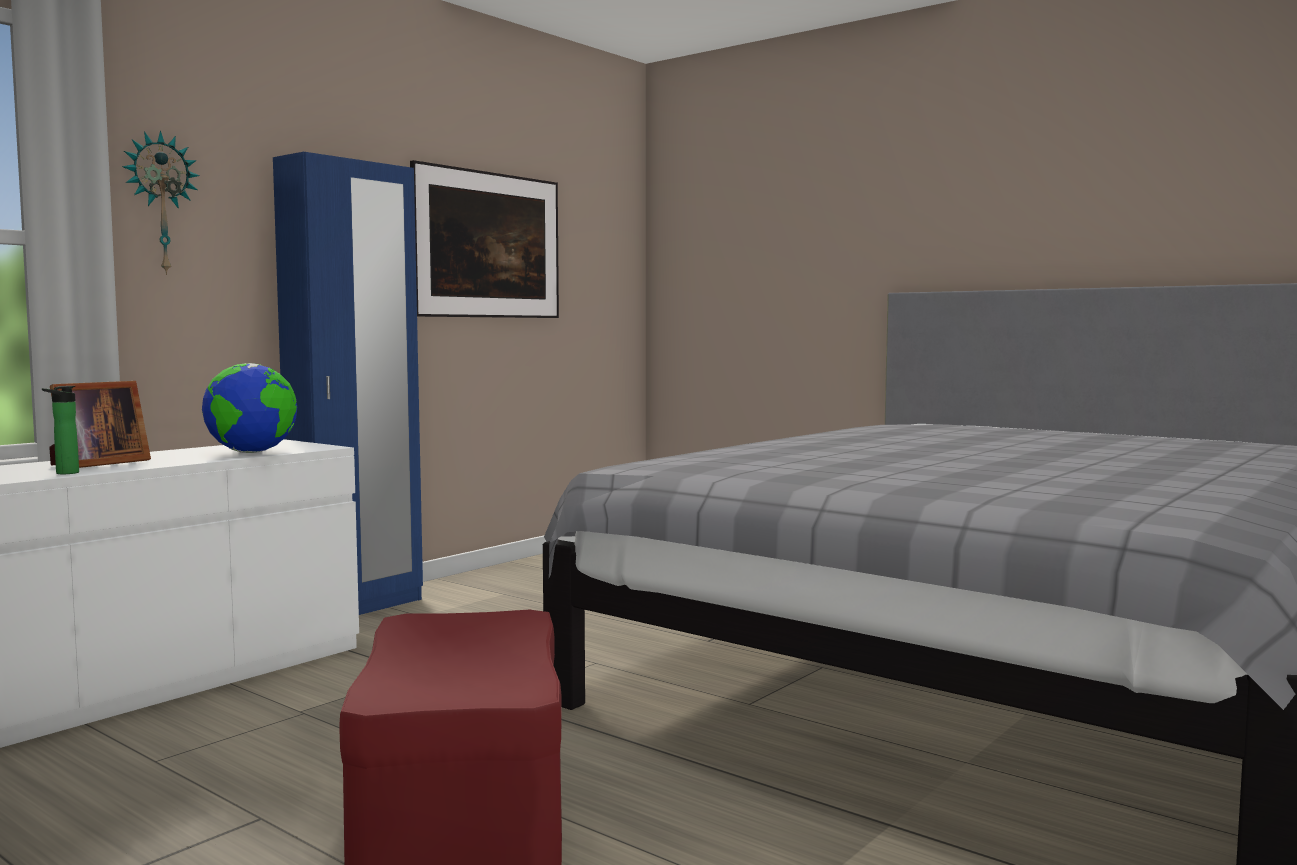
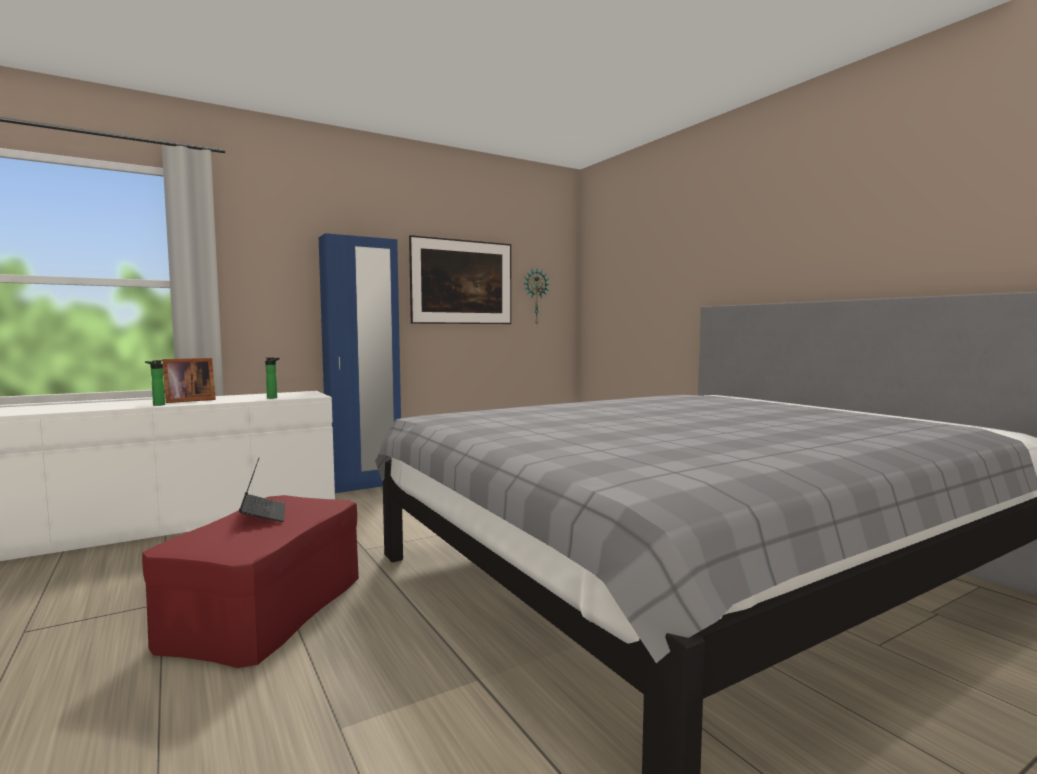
camera: 20 degrees right, 0 degrees up
wall clock [122,131,200,275] -> wall clock moved to [524,269,550,325]
globe [202,363,297,453] -> bottle [265,357,280,399]
none -> laptop [239,458,285,522]

